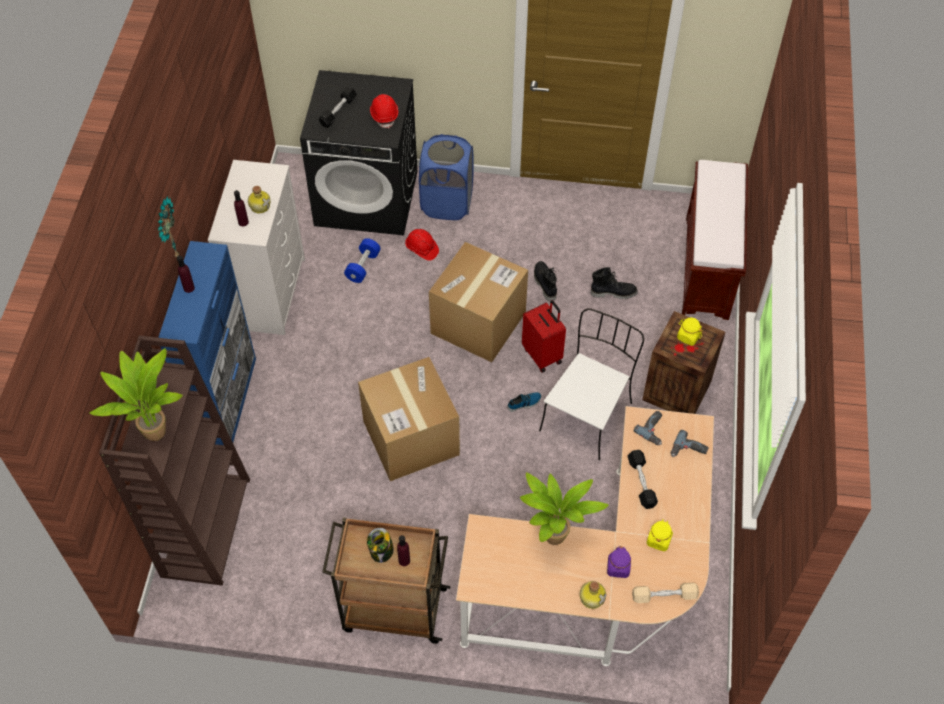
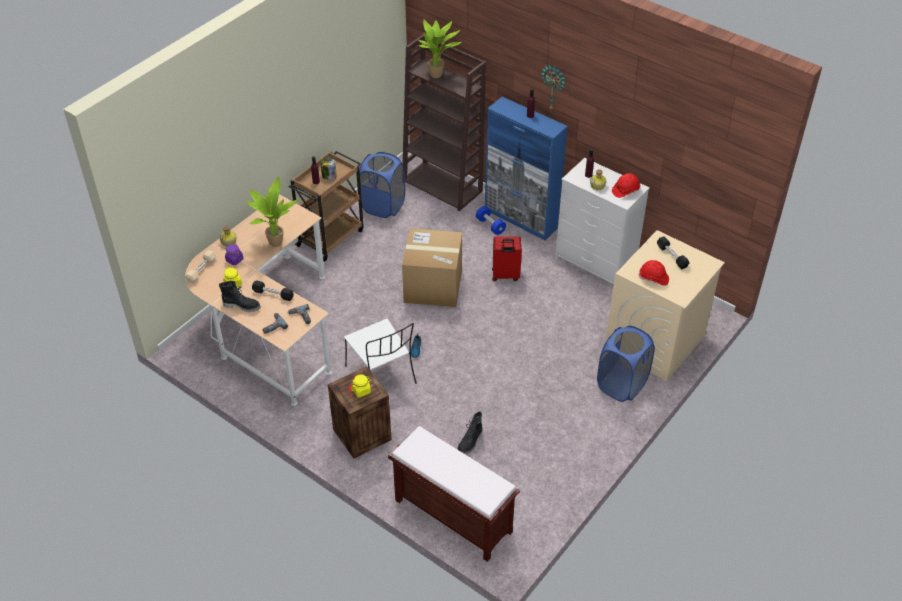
camera: 120 degrees right, 10 degrees down
black washing machine [300,70,417,235] -> beige washing machine [605,230,725,381]
blue dumbbell [344,238,381,283] -> blue dumbbell moved to [476,206,506,235]
red hard hat [405,229,439,261] -> red hard hat moved to [612,173,640,198]
cardboard box [429,242,528,362] -> none
red suitcase [522,300,566,373] -> red suitcase moved to [492,236,522,281]
black boot [534,261,557,301] -> black boot moved to [219,281,261,312]
none -> blue laundry basket [359,152,405,218]

